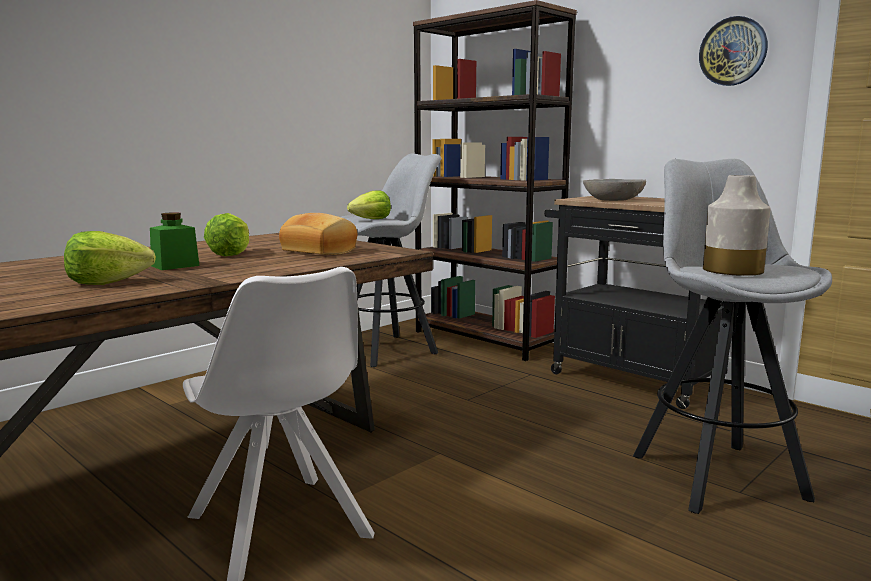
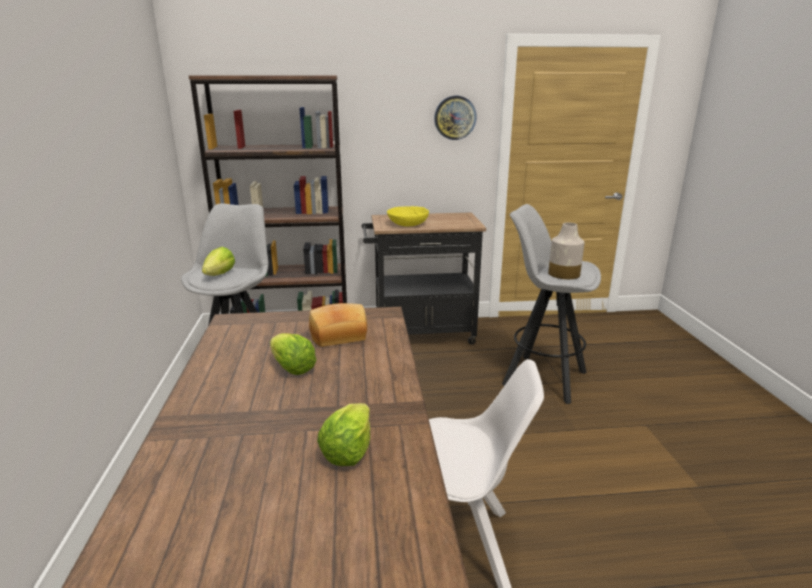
camera: 50 degrees left, 10 degrees up
green jar [150,212,200,270] -> none
grey bowl [583,179,646,201] -> yellow bowl [387,206,429,226]

